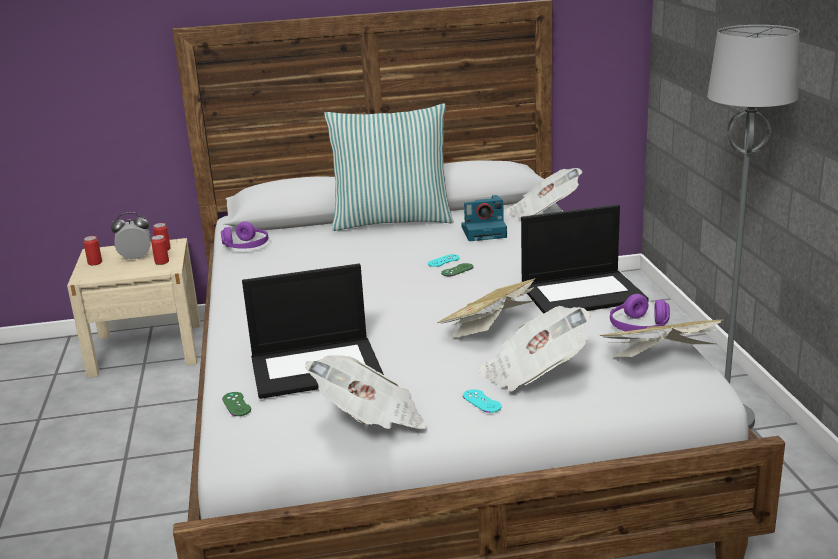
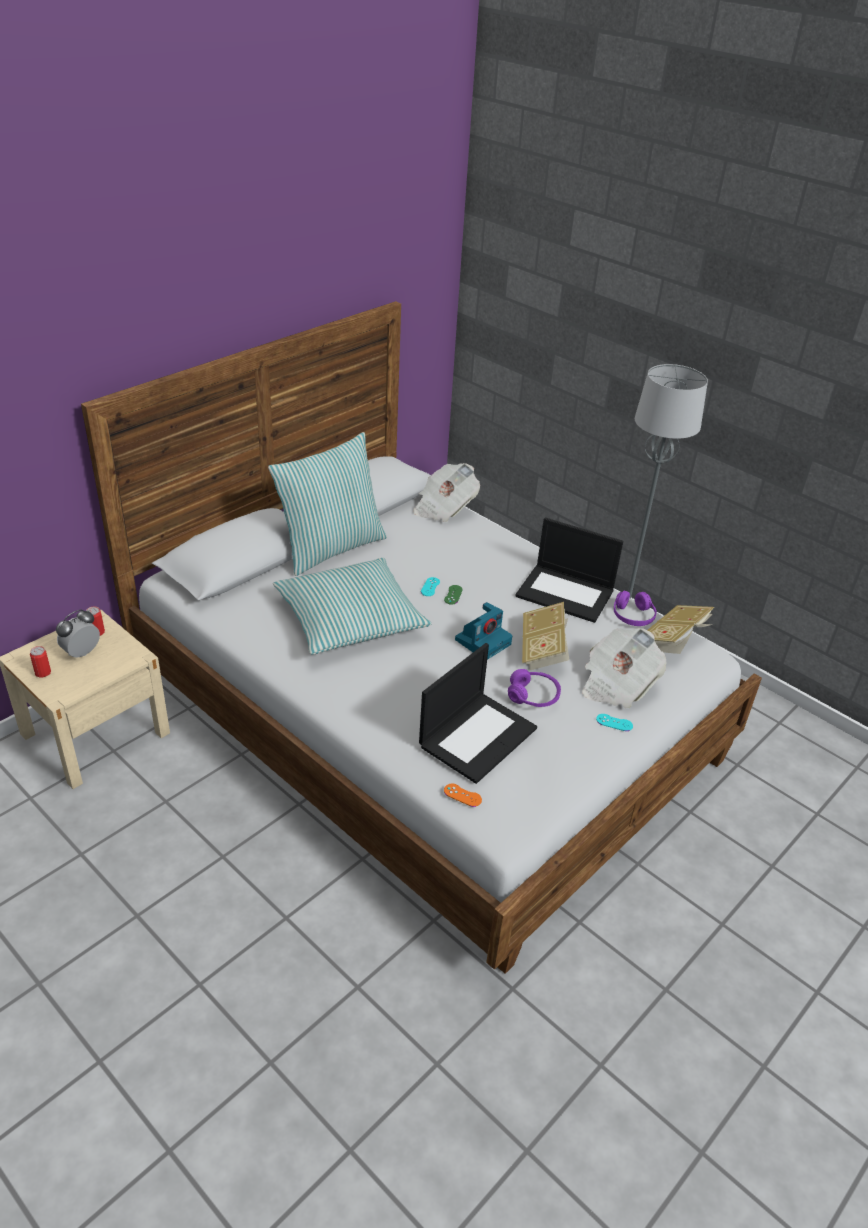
camera: 40 degrees left, 15 degrees up
can [151,235,169,265] -> none
purple headphones [221,221,268,249] -> purple headphones moved to [508,669,561,707]
green game controller [222,392,251,416] -> orange game controller [444,784,482,807]
newspaper [305,355,428,429] -> none
camera [461,195,507,241] -> camera moved to [455,602,512,660]
laptop [521,204,649,314] -> laptop turned 75 degrees clockwise [515,518,623,623]
none -> pillow [273,558,432,655]

